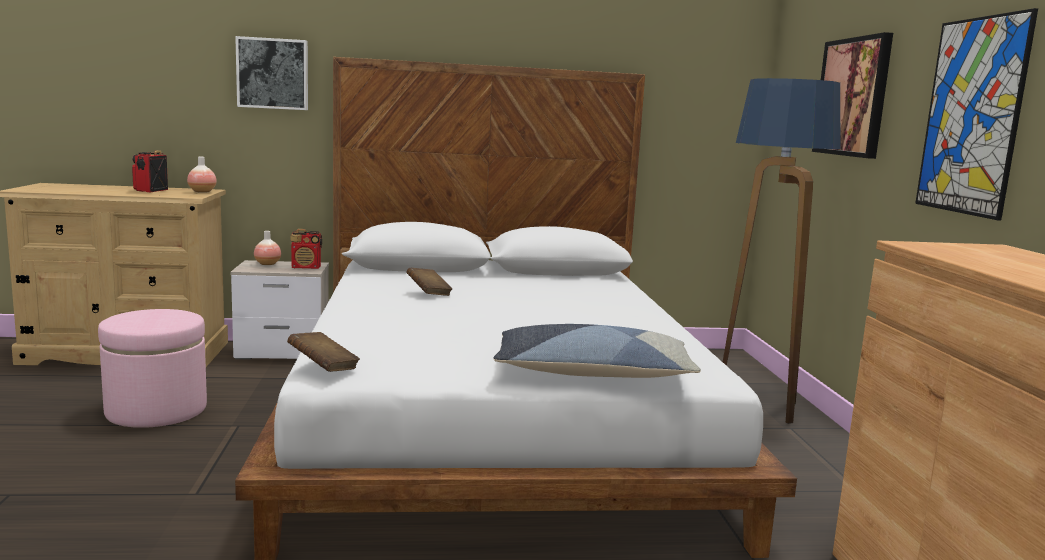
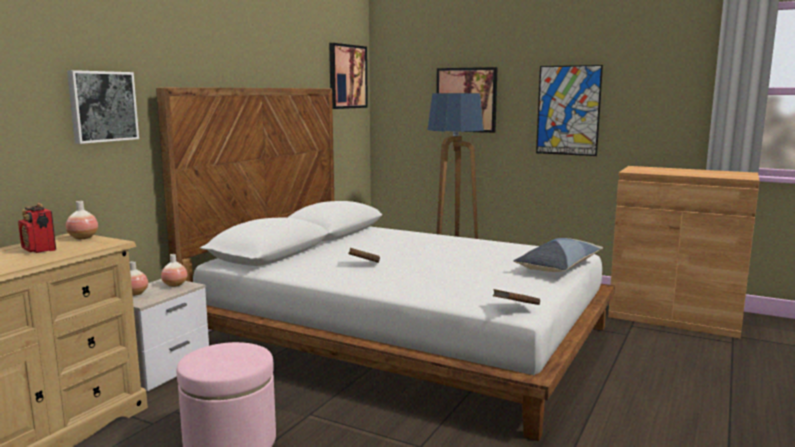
camera: 55 degrees left, 0 degrees up
radio [290,229,322,269] -> vase [161,254,187,287]
none -> picture [329,43,368,109]

